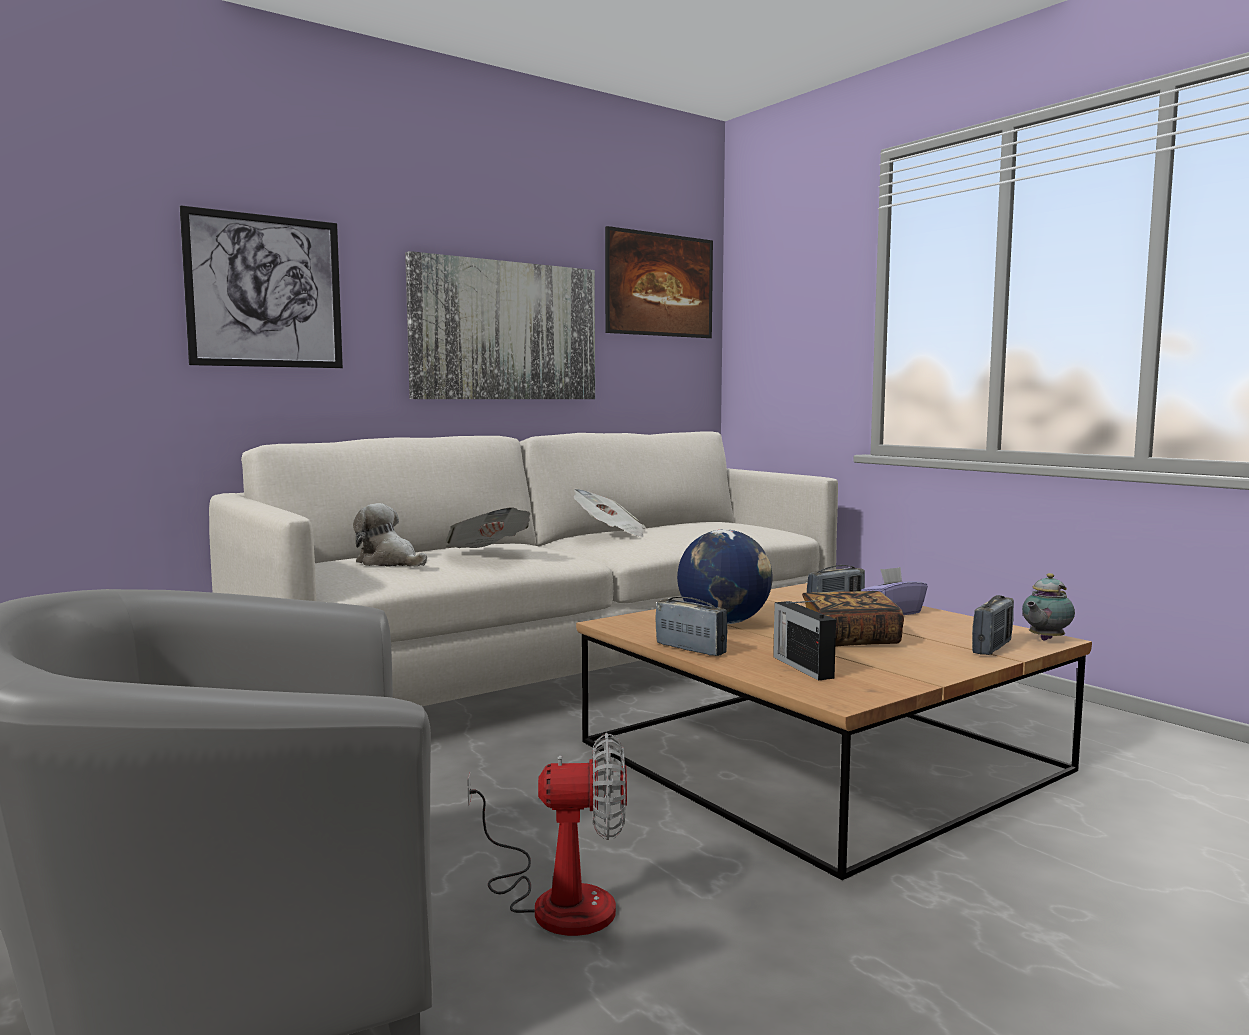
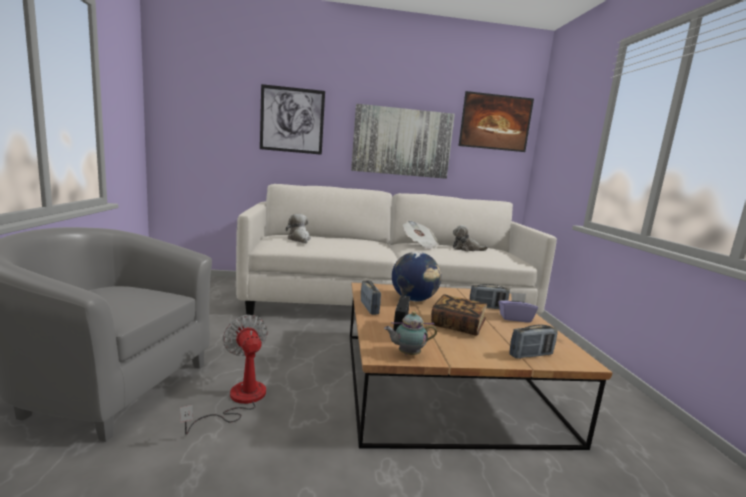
camera: 30 degrees right, 5 degrees up
newspaper [446,507,531,548] -> none
fan [468,733,627,936] -> fan turned 150 degrees counterclockwise [180,315,268,435]
teapot [1022,573,1075,641] -> teapot moved to [384,311,437,355]
none -> plush toy [453,225,488,251]

